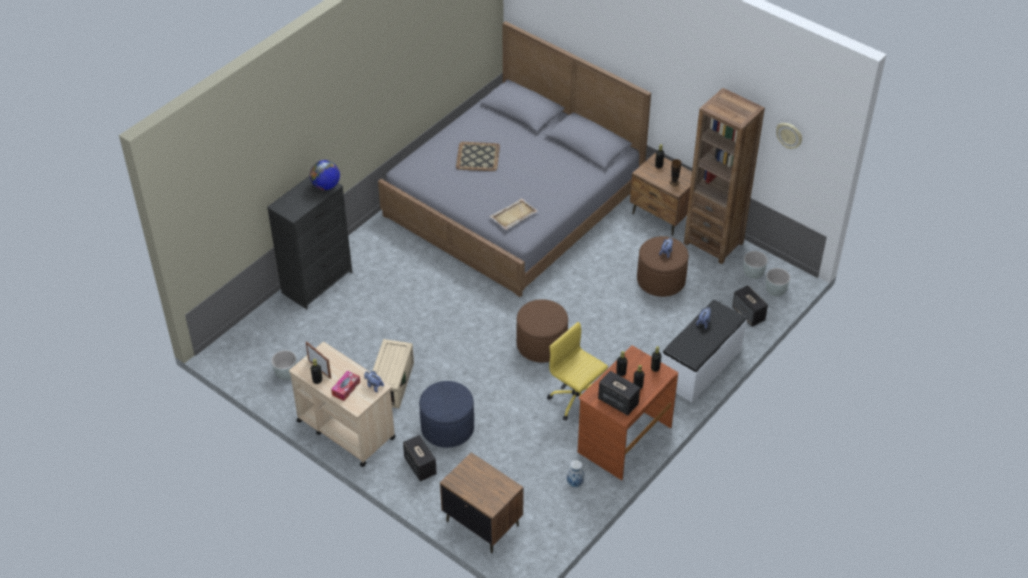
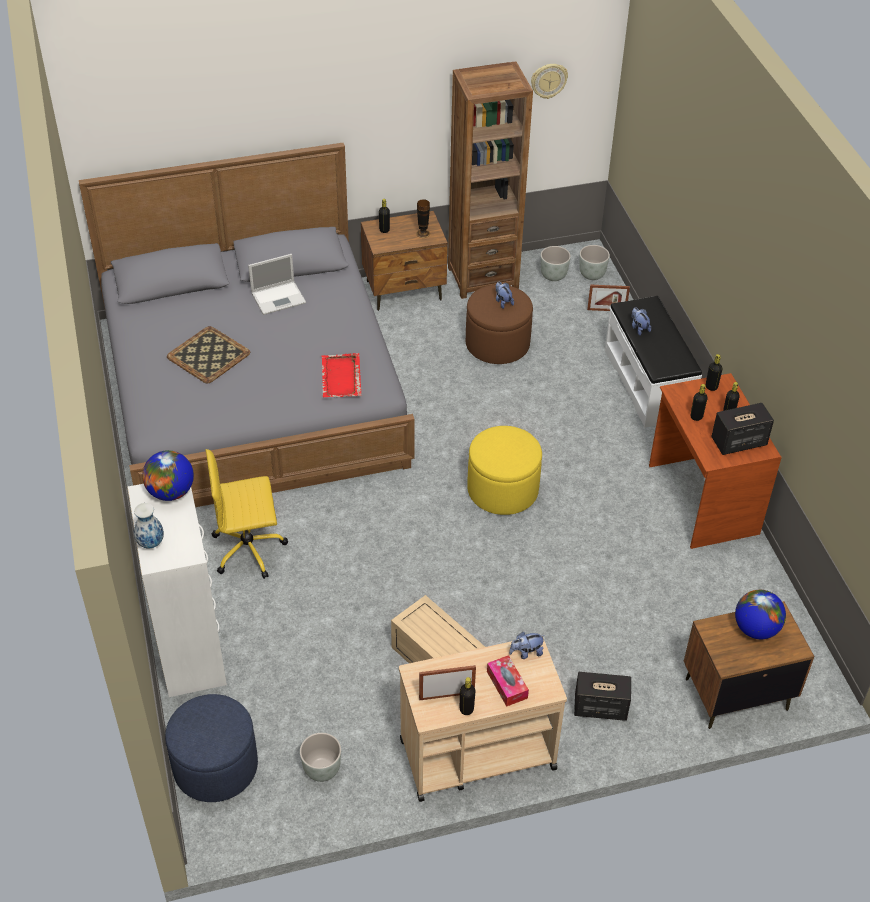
camera: 55 degrees left, 0 degrees up
black dresser [267,175,352,309] -> white dresser [128,484,227,697]
blue ottoman [419,381,474,448] -> blue ottoman moved to [165,694,258,802]
beige tray [490,198,538,230] -> red tray [321,353,361,397]
brown ottoman [516,299,568,363] -> yellow ottoman [467,426,542,515]
yellow office chair [547,322,608,421] -> yellow office chair moved to [205,449,288,579]
vase [567,460,585,487] -> vase moved to [134,503,164,548]
speaker [732,285,768,327] -> picture frame [587,285,630,311]
none -> laptop [248,254,306,315]
none -> globe [735,590,786,639]

